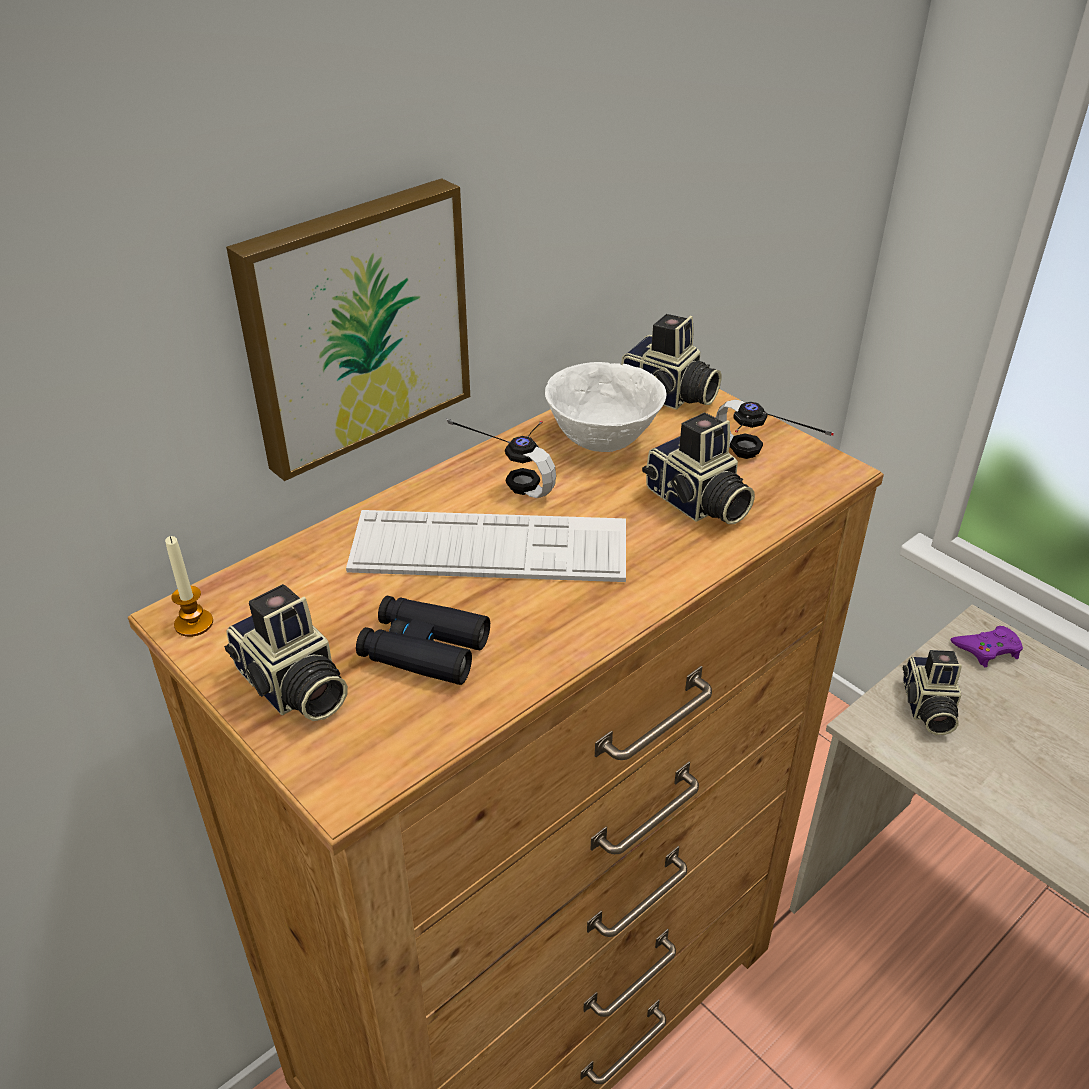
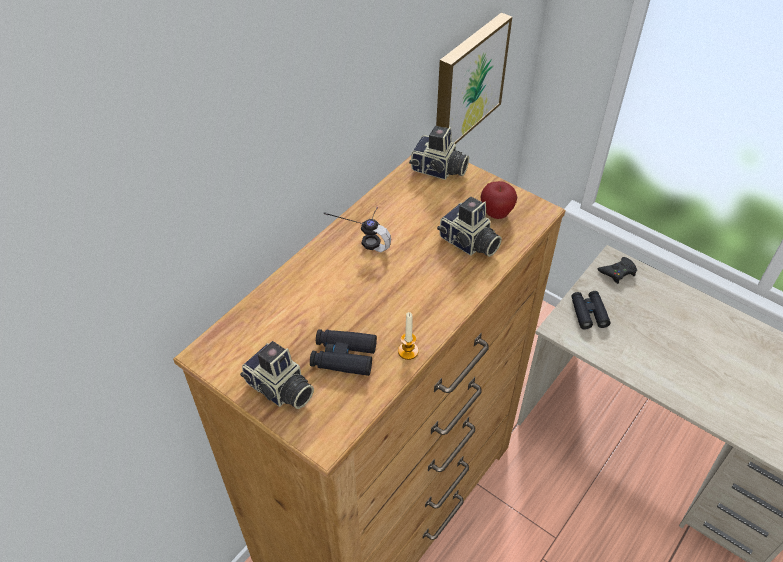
camera: 10 degrees left, 10 degrees up
candle [165,536,213,637] -> candle moved to [398,312,419,360]
picture [226,178,470,481] -> picture moved to [436,12,512,144]
keyboard [346,510,626,582] -> none
white bowl [545,362,667,452] -> none
headphones [716,400,834,459] -> apple [480,181,517,219]
camera [903,650,962,735] -> black binoculars [571,291,611,330]
purple game controller [951,626,1023,667] -> black game controller [597,257,637,284]

